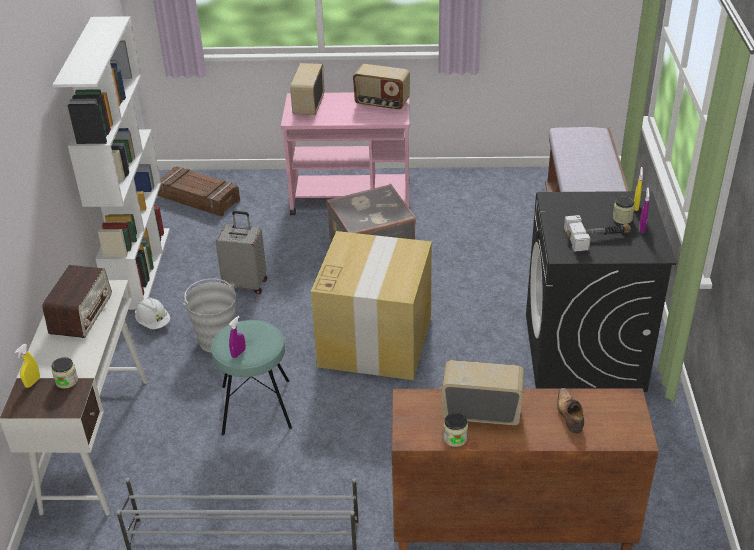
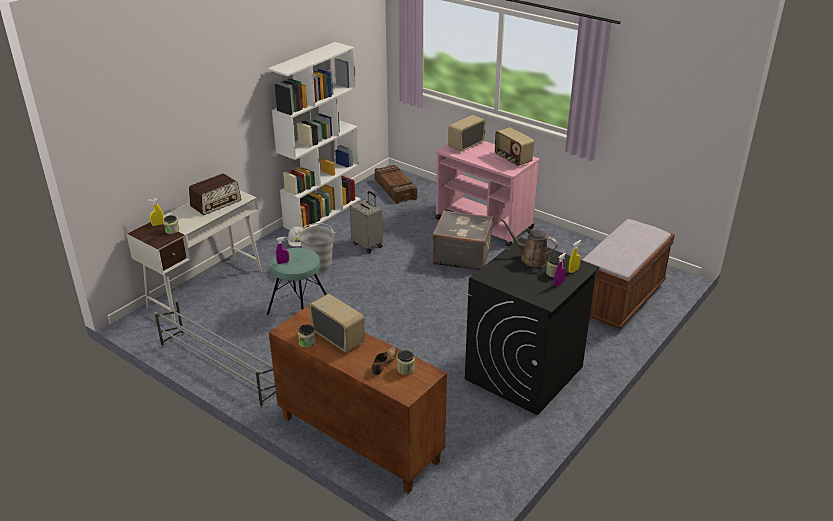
camera: 35 degrees right, 5 degrees down
cardboard box [311,231,432,380] -> none
hammer [564,215,631,252] -> none
none -> jar [397,350,415,375]
none -> brown watering can [500,219,558,267]

